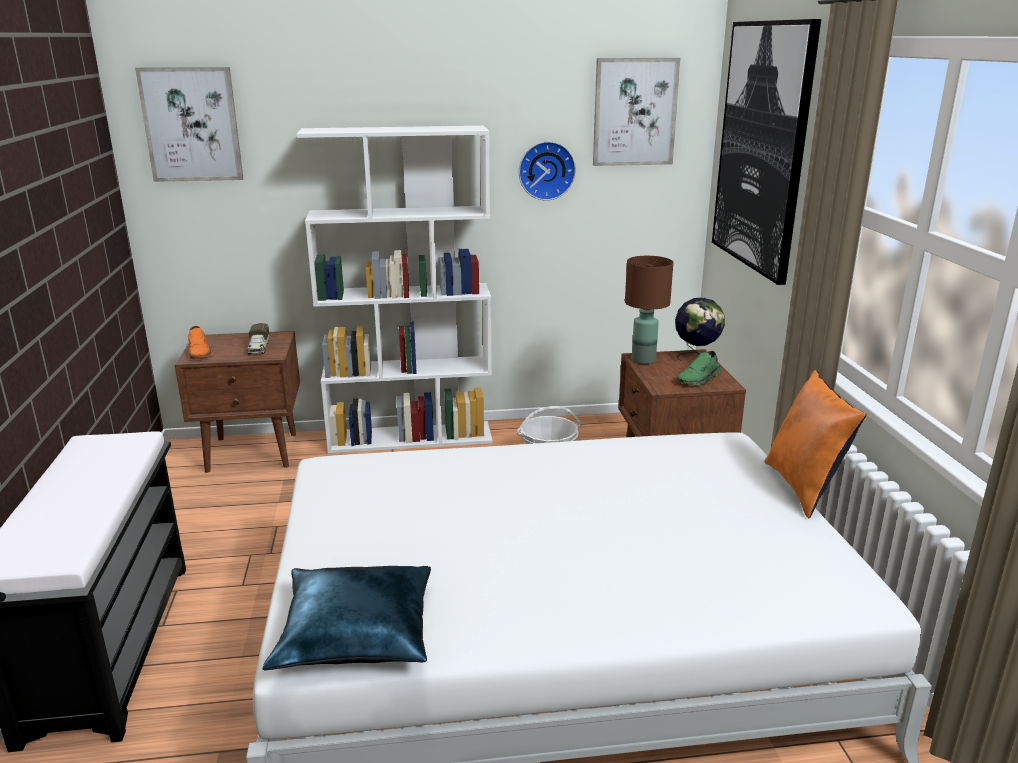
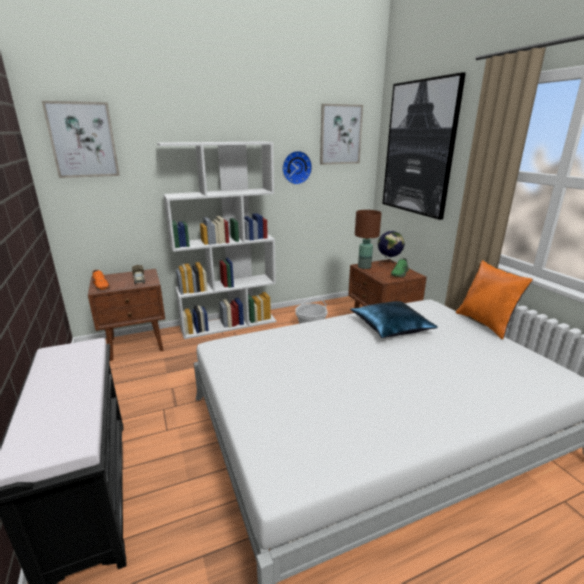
camera: 15 degrees left, 0 degrees up
blue pillow [263,566,431,670] -> blue pillow moved to [350,301,438,338]

